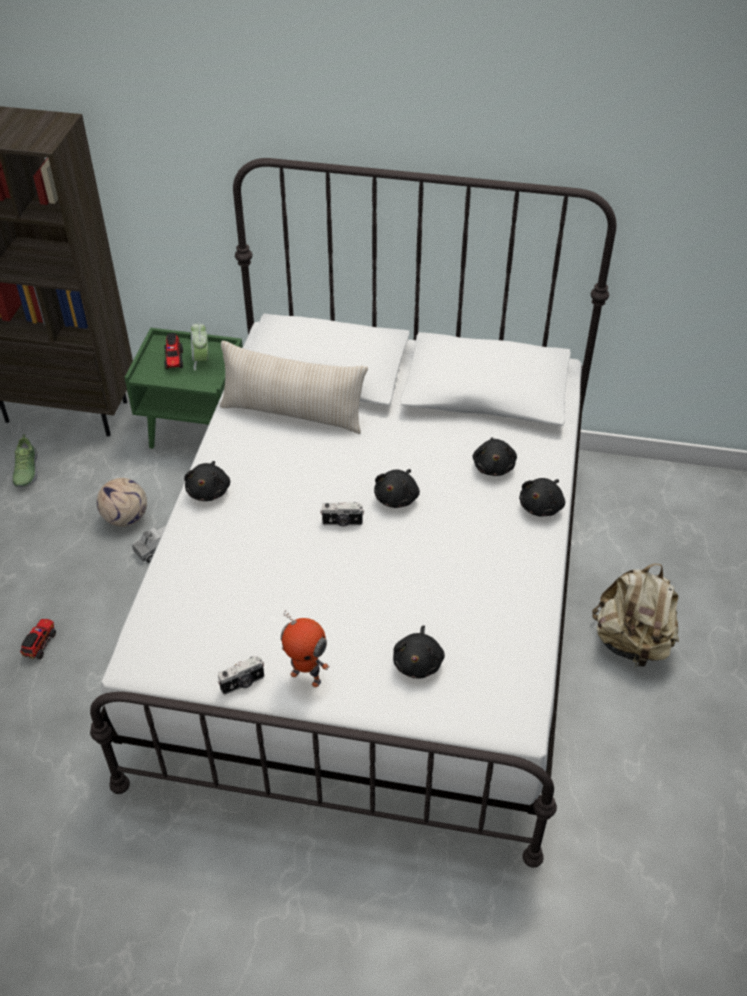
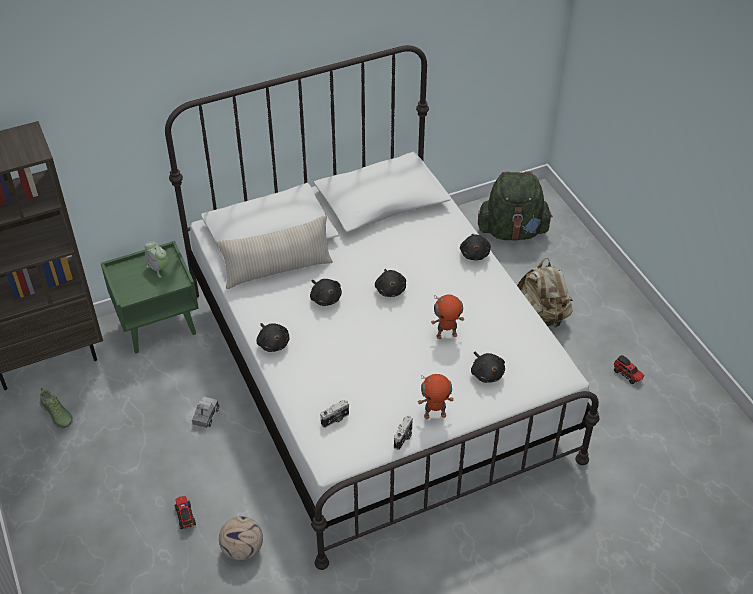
camera: 35 degrees left, 0 degrees up
football [96,478,147,527] -> football moved to [219,516,263,561]
toy truck [164,333,183,369] -> toy truck moved to [614,355,644,384]
camera [320,502,364,526] -> camera moved to [320,400,349,428]
black plush toy [473,437,517,476] -> black plush toy moved to [310,279,342,306]
none -> toy robot [431,295,464,339]
none -> green backpack [478,171,553,241]

